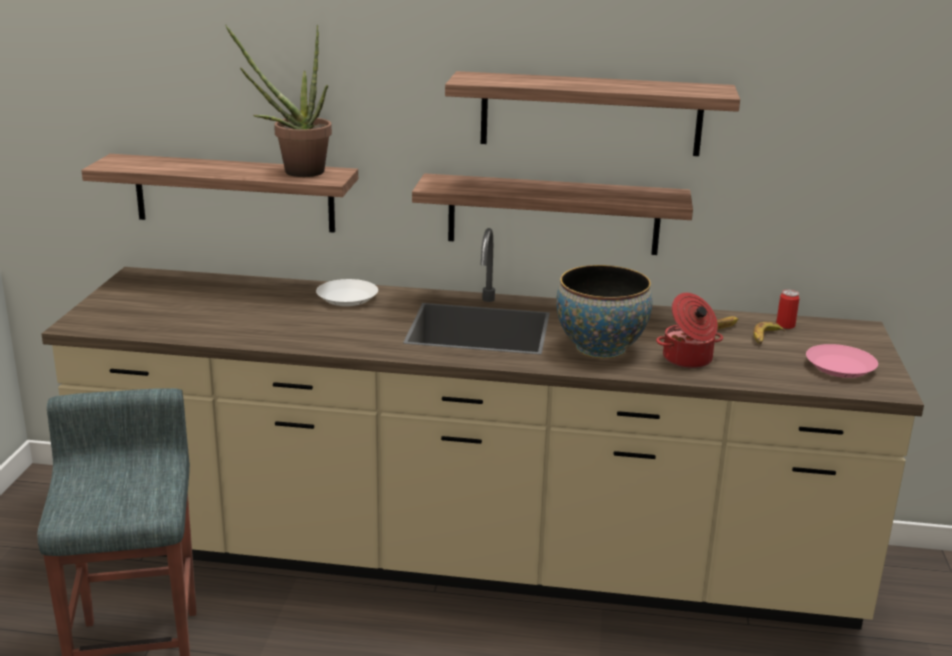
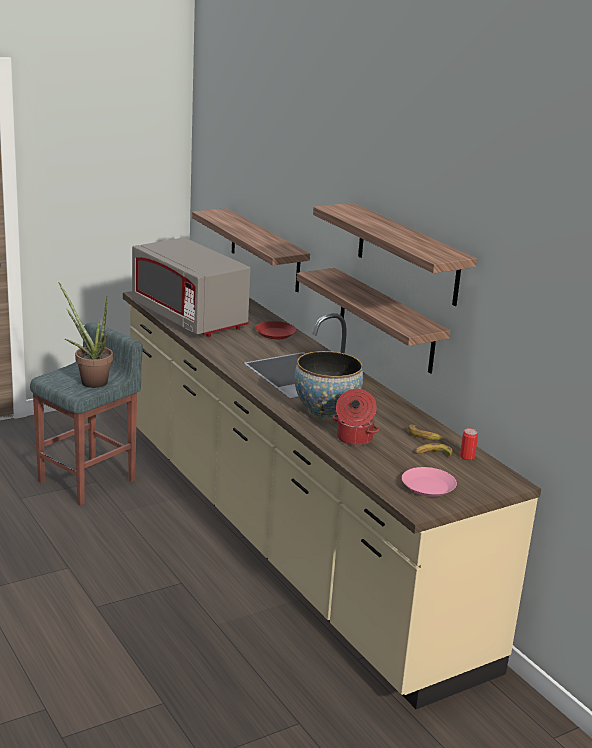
camera: 50 degrees right, 0 degrees up
potted plant [225,25,332,177] -> potted plant moved to [58,282,113,388]
white plate [316,279,378,306] -> red plate [255,321,297,339]
none -> grey microwave [132,237,251,337]

